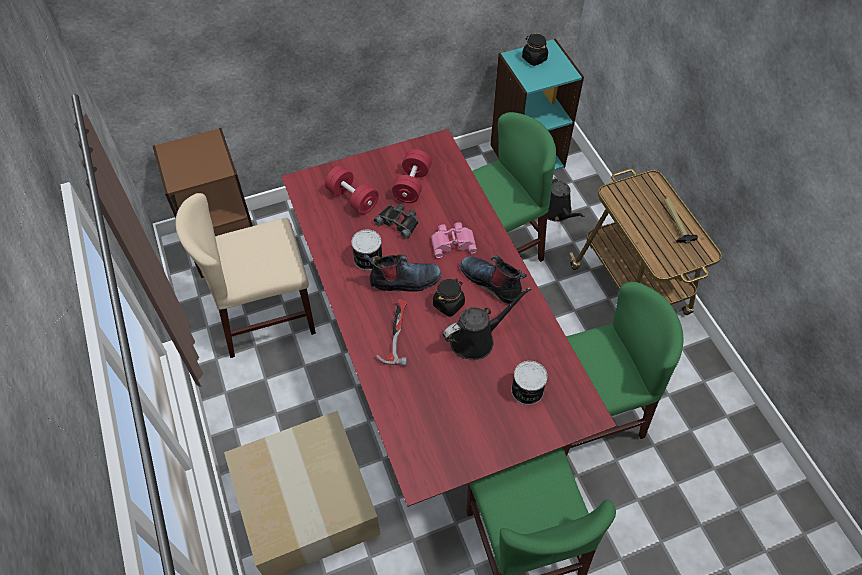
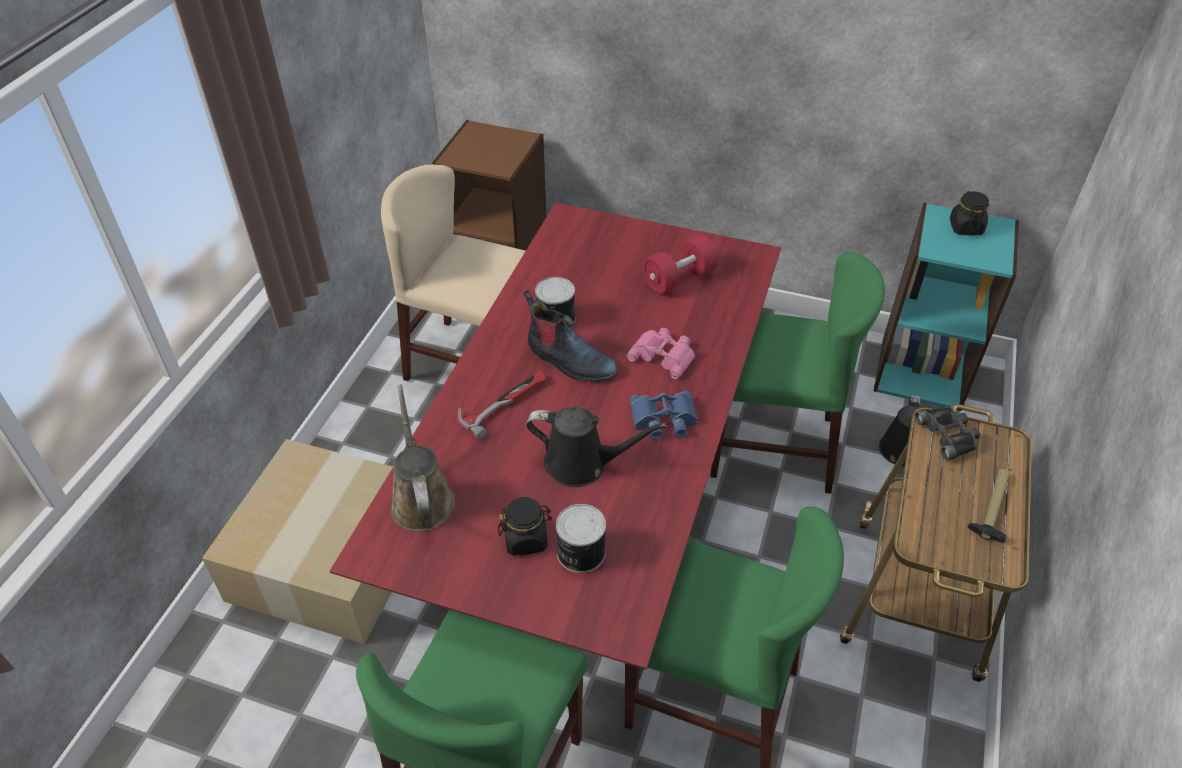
camera: 40 degrees right, 10 degrees down
red dumbbell [325,165,379,214] -> none
black binoculars [374,204,419,239] -> black binoculars moved to [914,407,980,461]
black jar [433,279,465,317] -> black jar moved to [498,497,552,556]
boot [460,255,527,304] -> blue binoculars [630,391,698,440]
none -> brown watering can [390,384,455,532]

